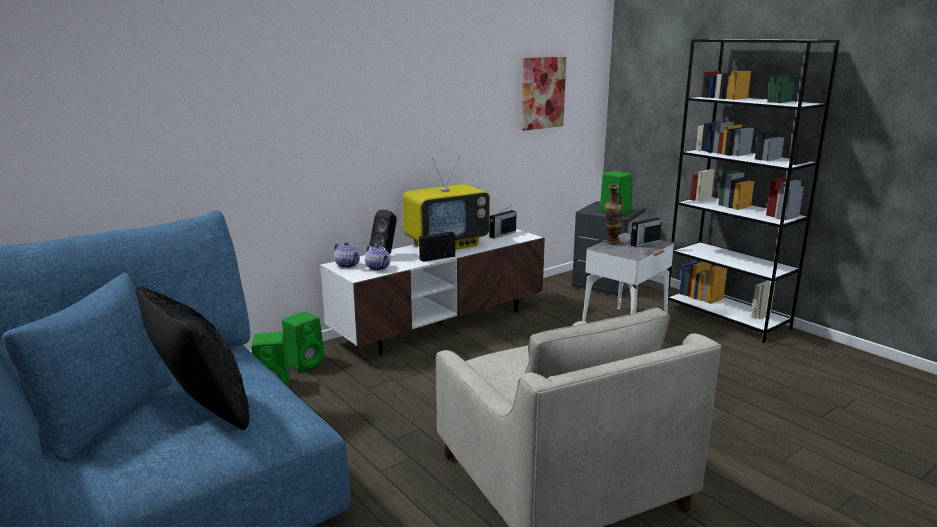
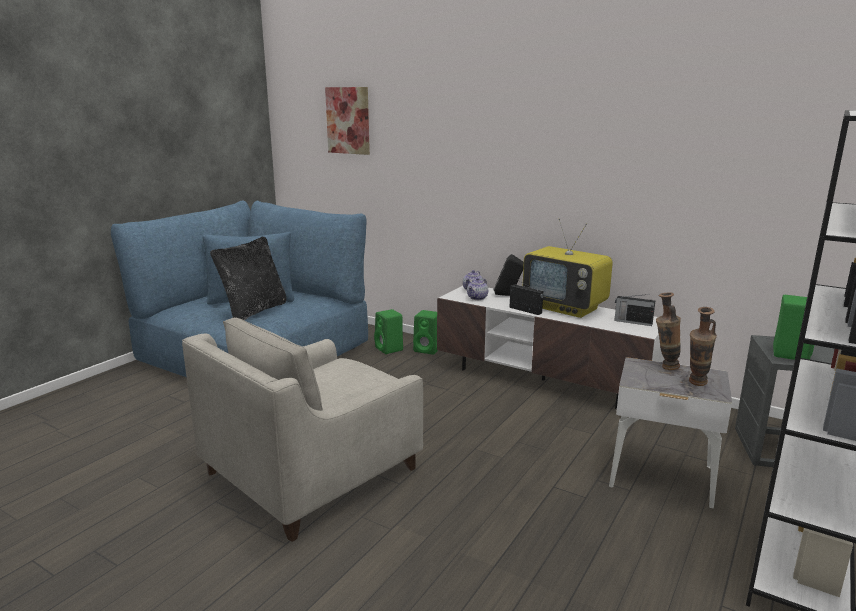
camera: 70 degrees right, 0 degrees up
picture [521,57,566,131] -> picture moved to [325,87,370,155]
radio [631,214,662,247] -> vase [689,307,717,386]

